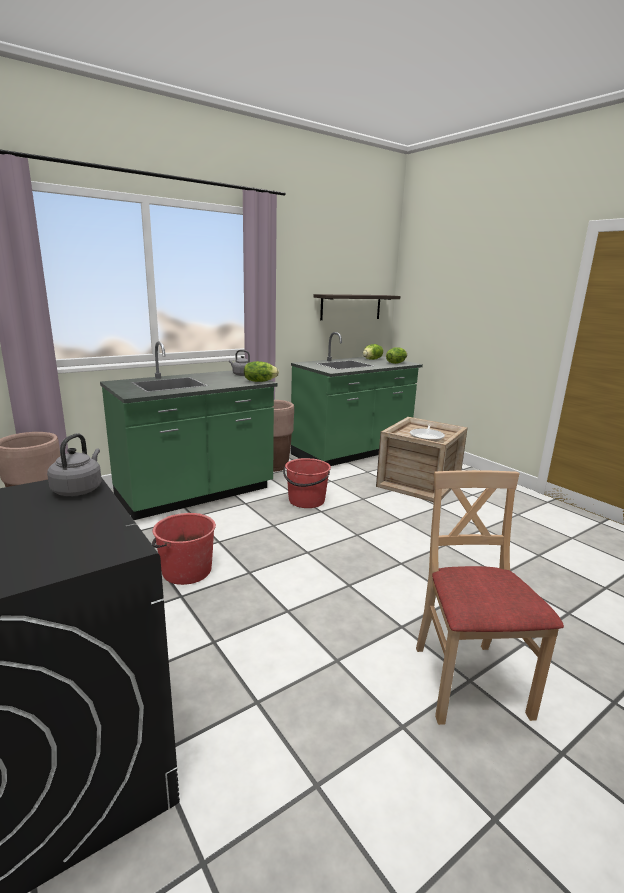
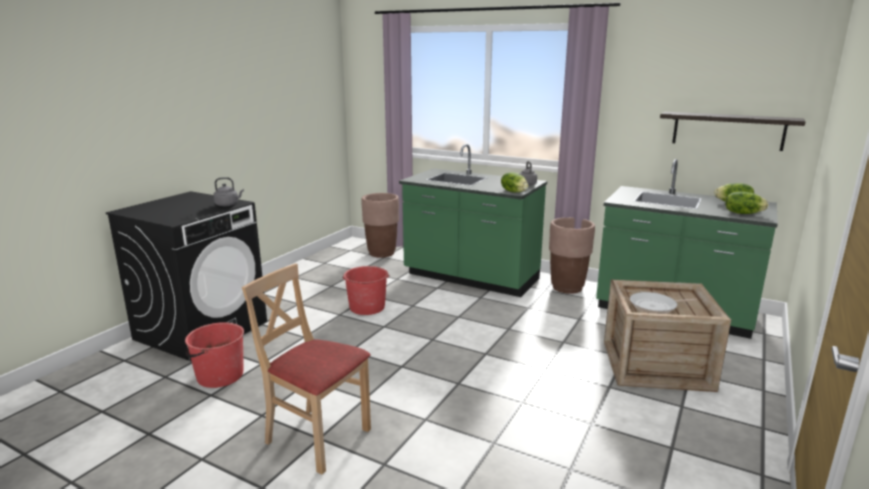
camera: 65 degrees right, 0 degrees up
red bucket [283,458,331,508] -> red bucket moved to [185,322,244,388]
beige chair [416,470,564,725] -> beige chair turned 120 degrees counterclockwise [242,264,371,474]

